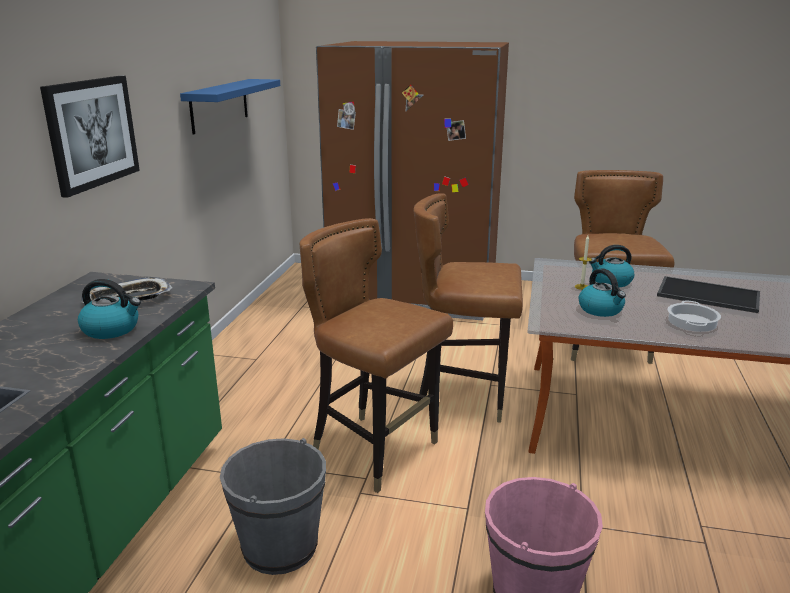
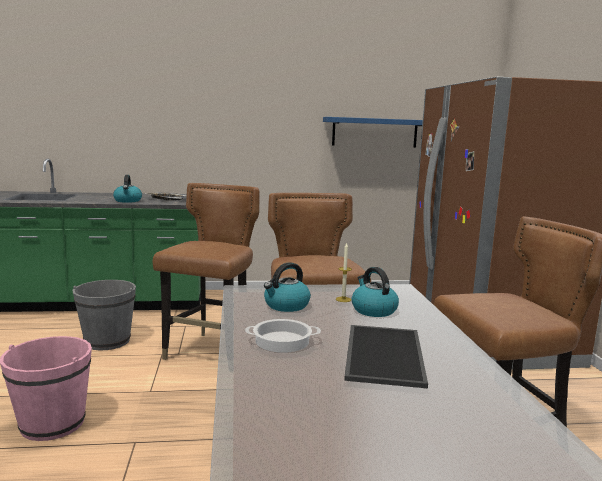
camera: 70 degrees right, 10 degrees down
picture [40,76,140,198] -> none

